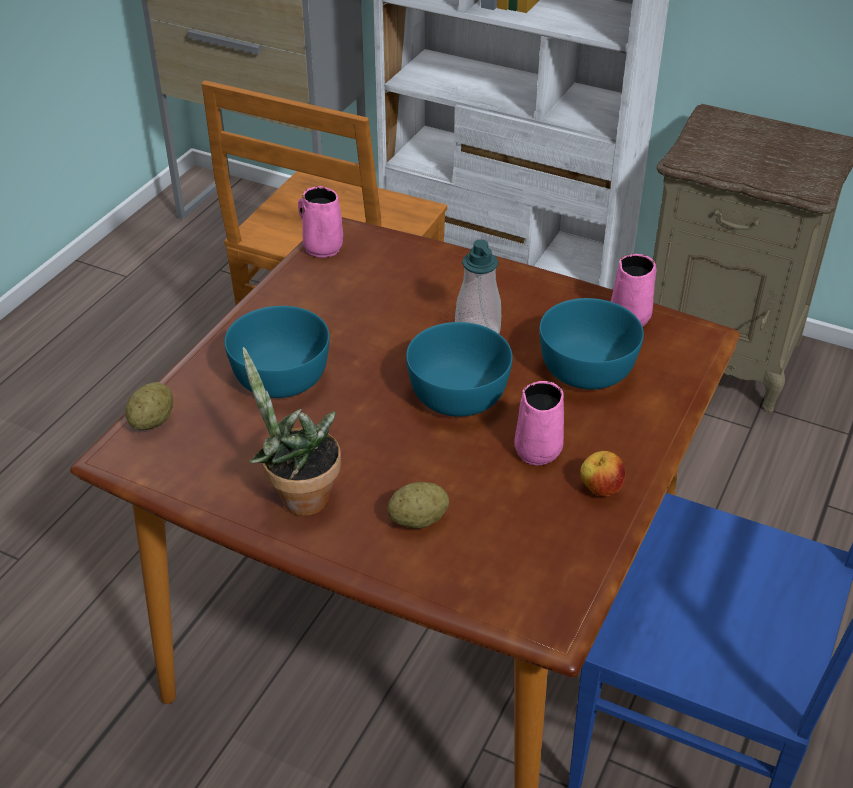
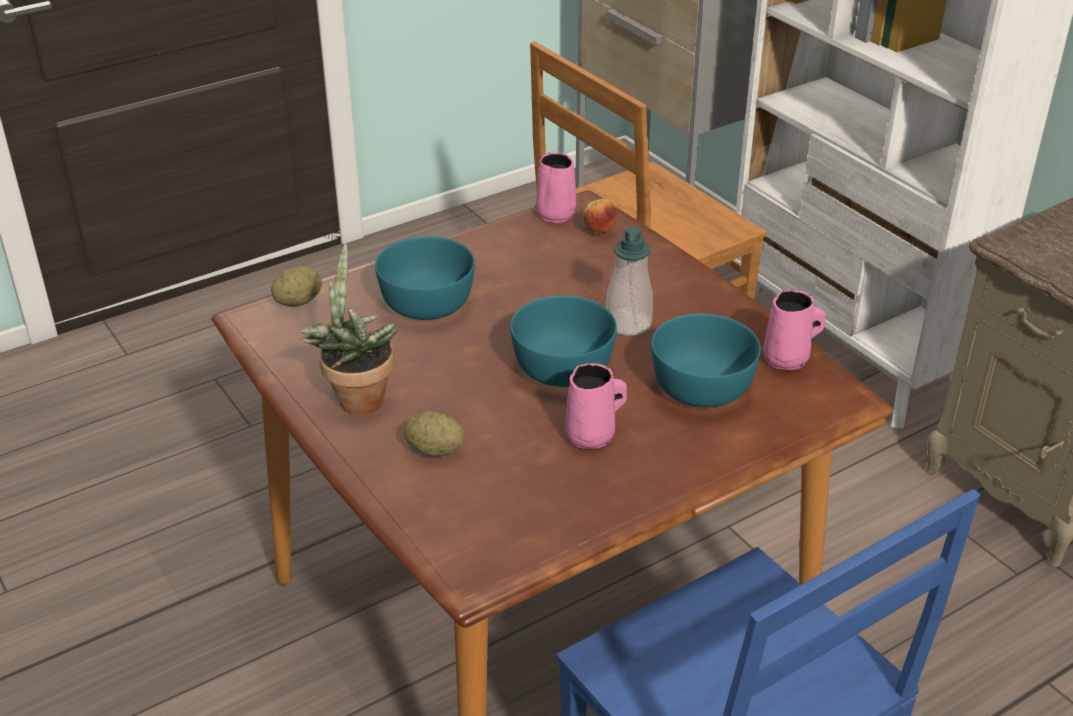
camera: 30 degrees right, 5 degrees down
apple [580,451,625,497] -> apple moved to [583,199,617,233]

